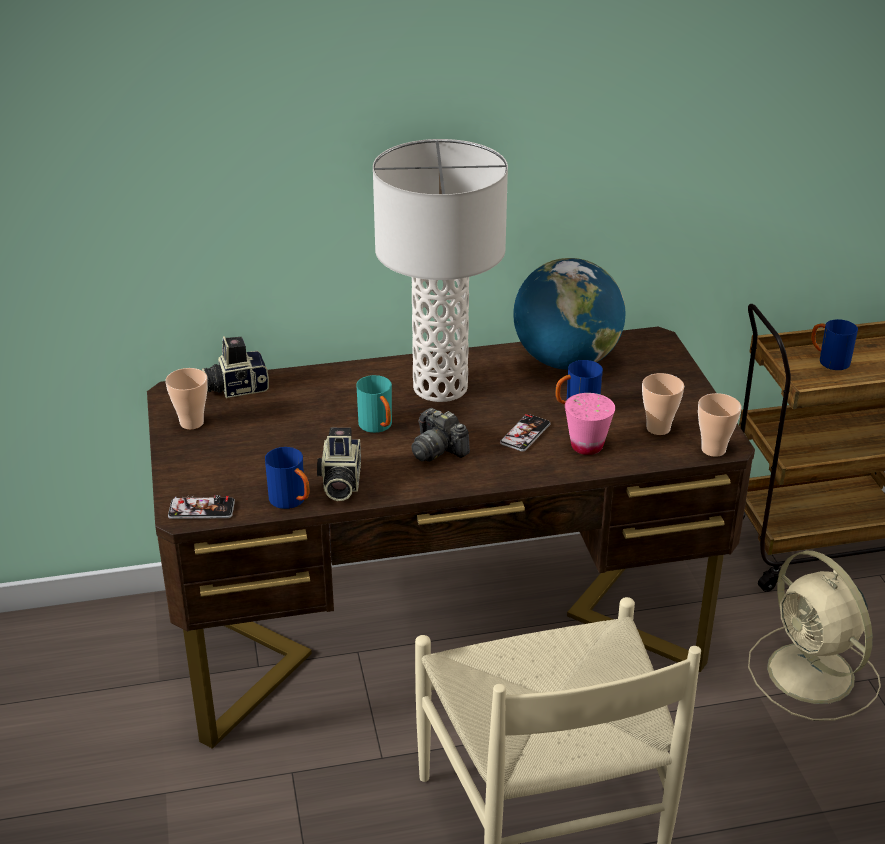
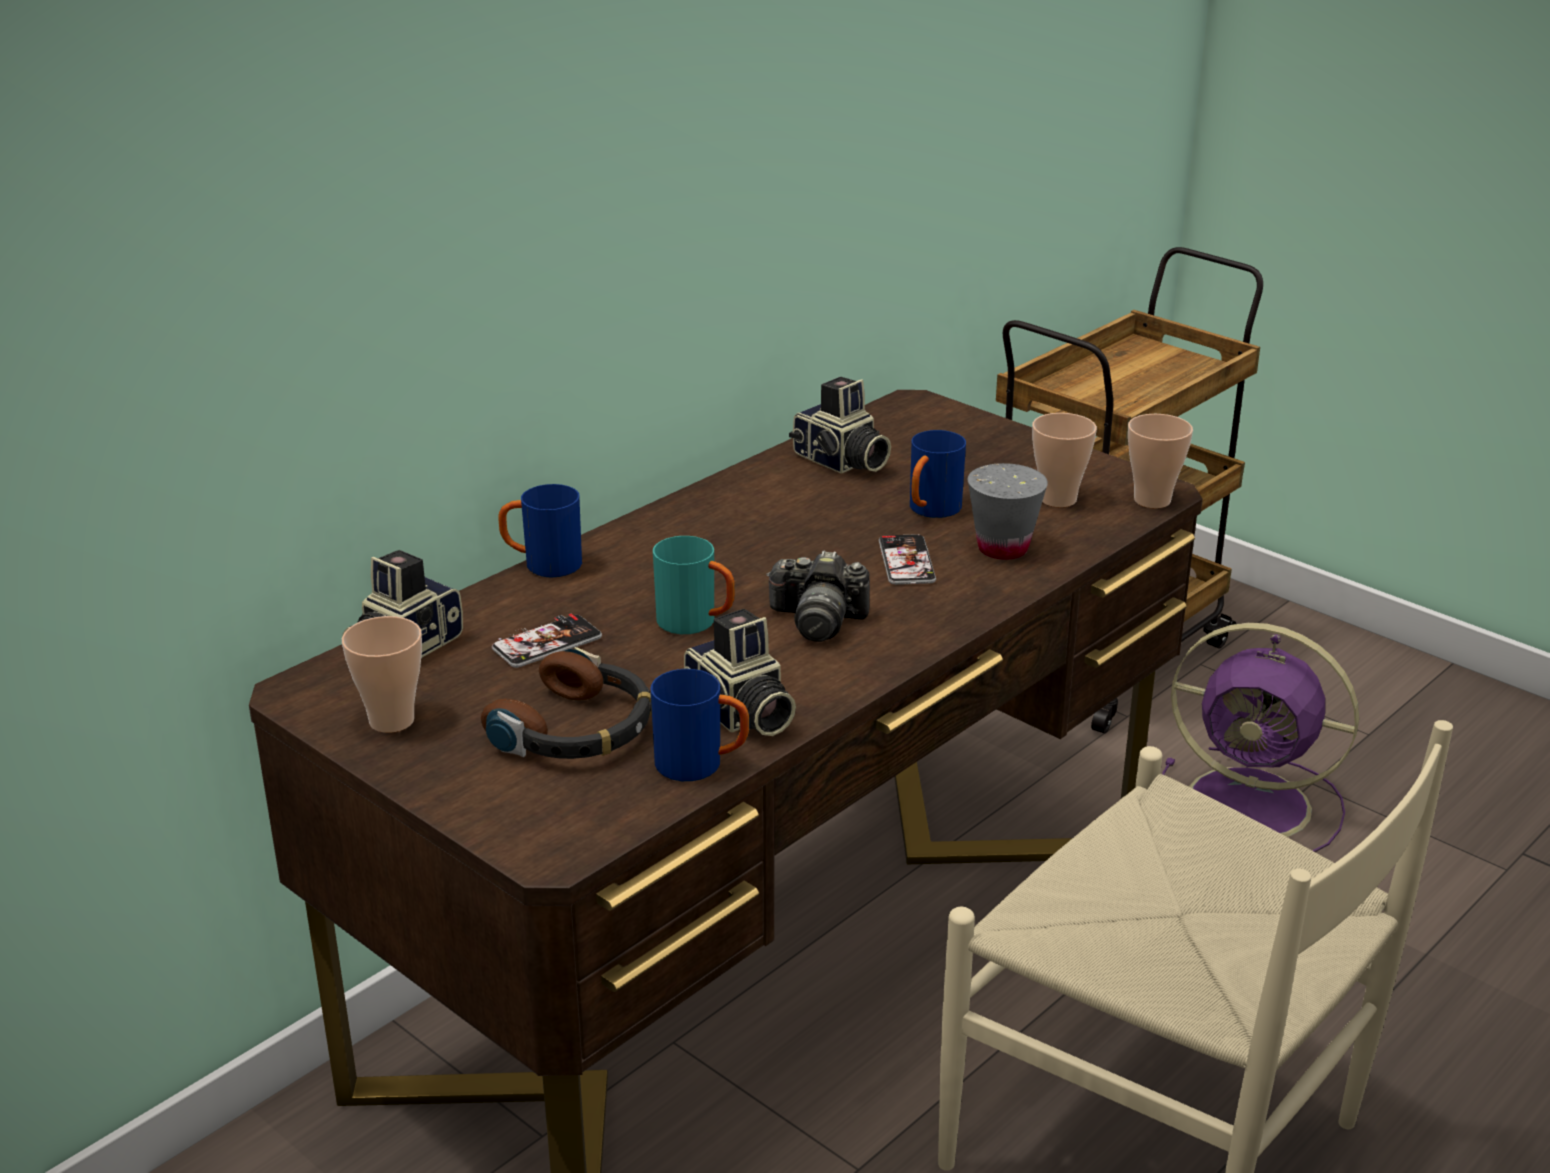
camera: 35 degrees left, 5 degrees down
phone [168,495,235,519] -> phone moved to [492,613,602,668]
white table lamp [373,139,508,402] -> none
globe [513,258,625,370] -> camera [789,377,891,474]
pink cup [565,393,615,455] -> grey cup [968,463,1048,560]
beige fan [748,551,881,721] -> purple fan [1162,623,1359,852]
blue mug [811,319,858,370] -> blue mug moved to [498,484,582,577]
none -> headphones [481,647,652,759]

